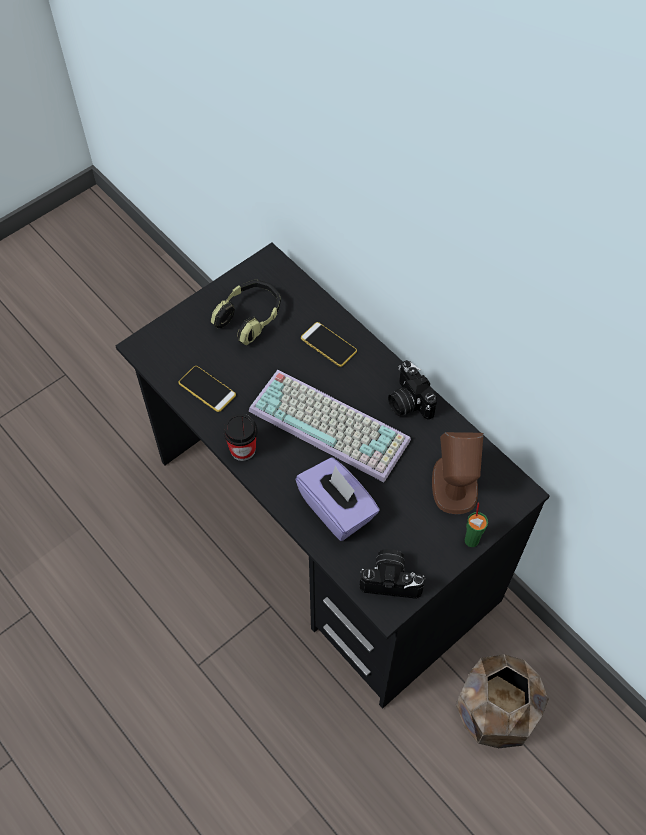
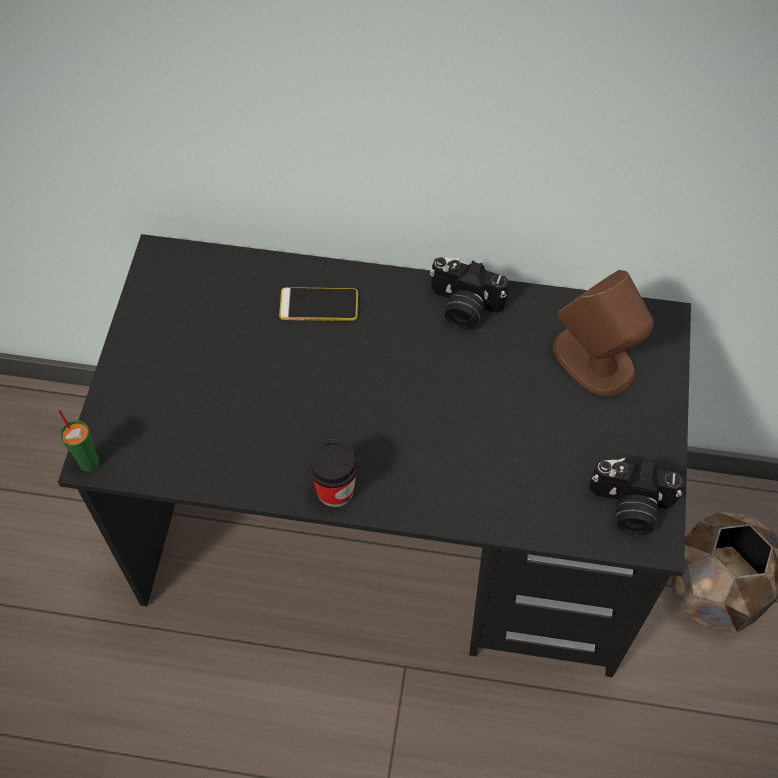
camera: 40 degrees left, 0 degrees up
phone [178,366,236,412] -> none
headphones [211,280,281,345] -> none
keyboard [249,370,411,482] -> none
purple tissue box [295,457,380,541] -> none
camera [360,549,425,599] -> camera turned 135 degrees counterclockwise [589,458,684,535]
green cup [465,502,488,547] -> green cup moved to [58,410,99,472]

